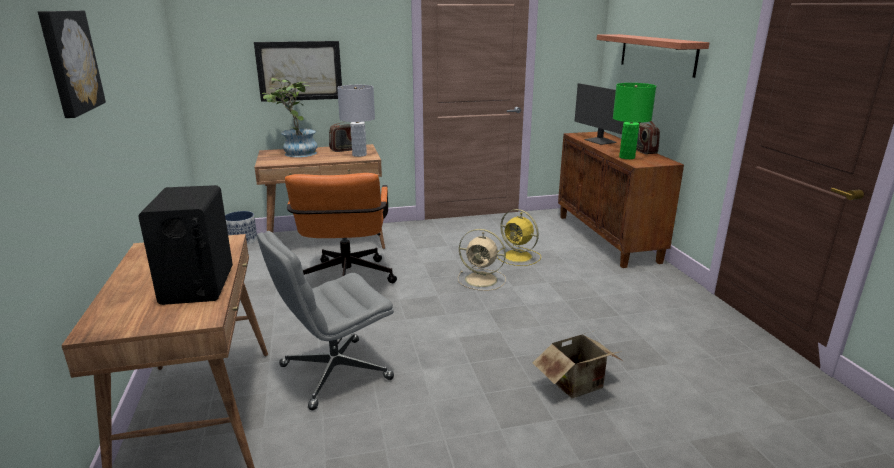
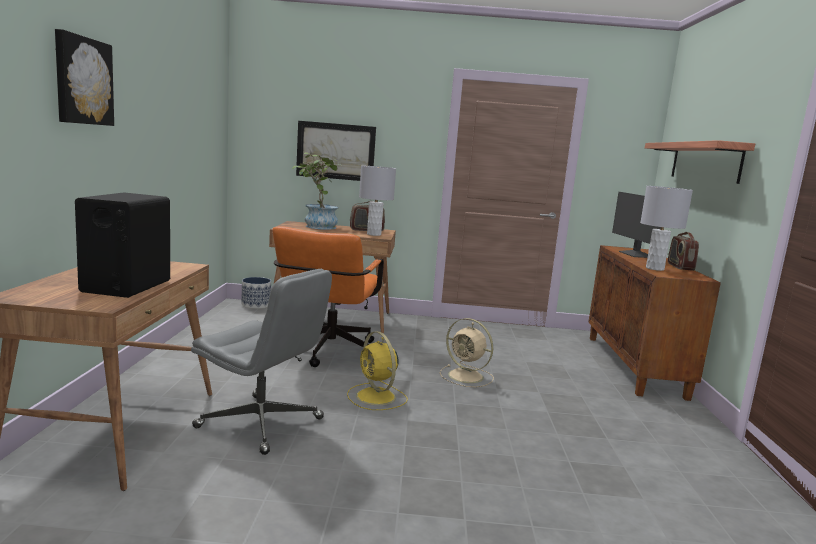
camera: 15 degrees right, 10 degrees down
grey office chair [257,231,394,410] -> grey office chair turned 135 degrees counterclockwise [191,269,332,455]
yellow fan [497,209,541,266] -> yellow fan moved to [347,331,408,410]
cardboard box [533,331,623,399] -> none
green table lamp [613,83,656,159] -> grey table lamp [640,186,693,271]

